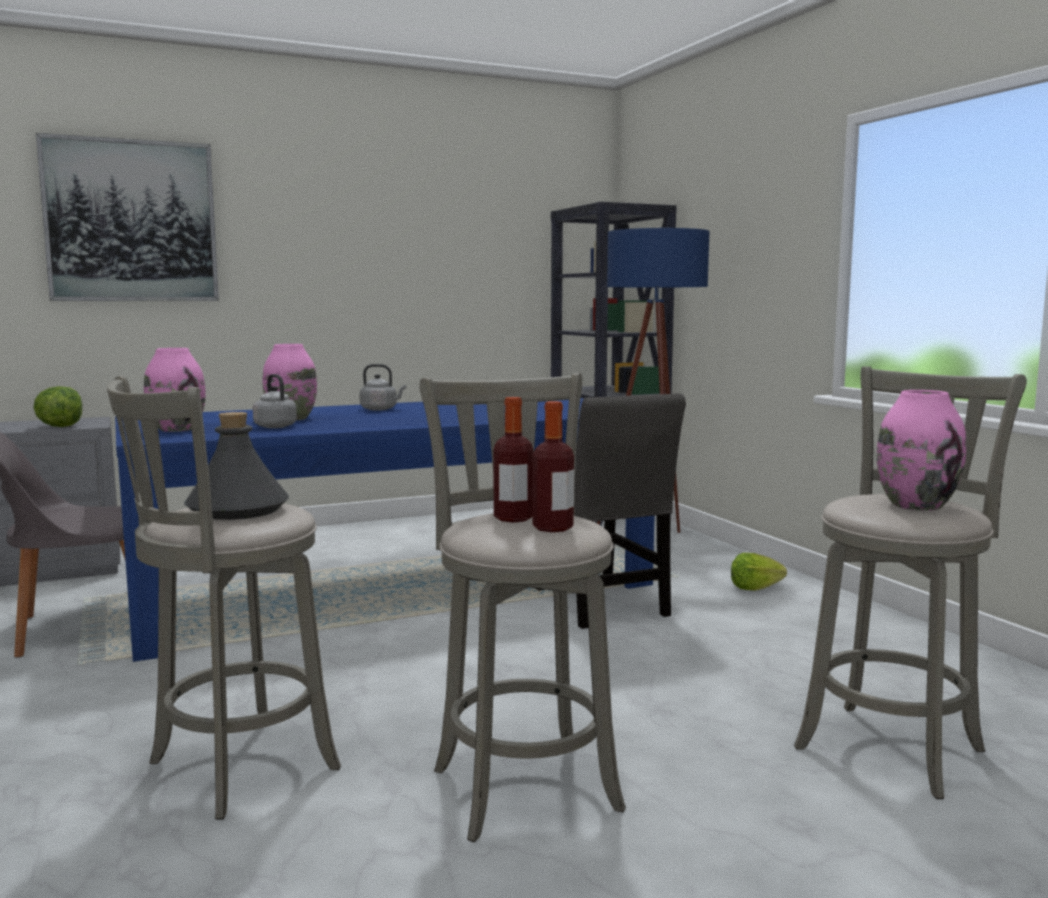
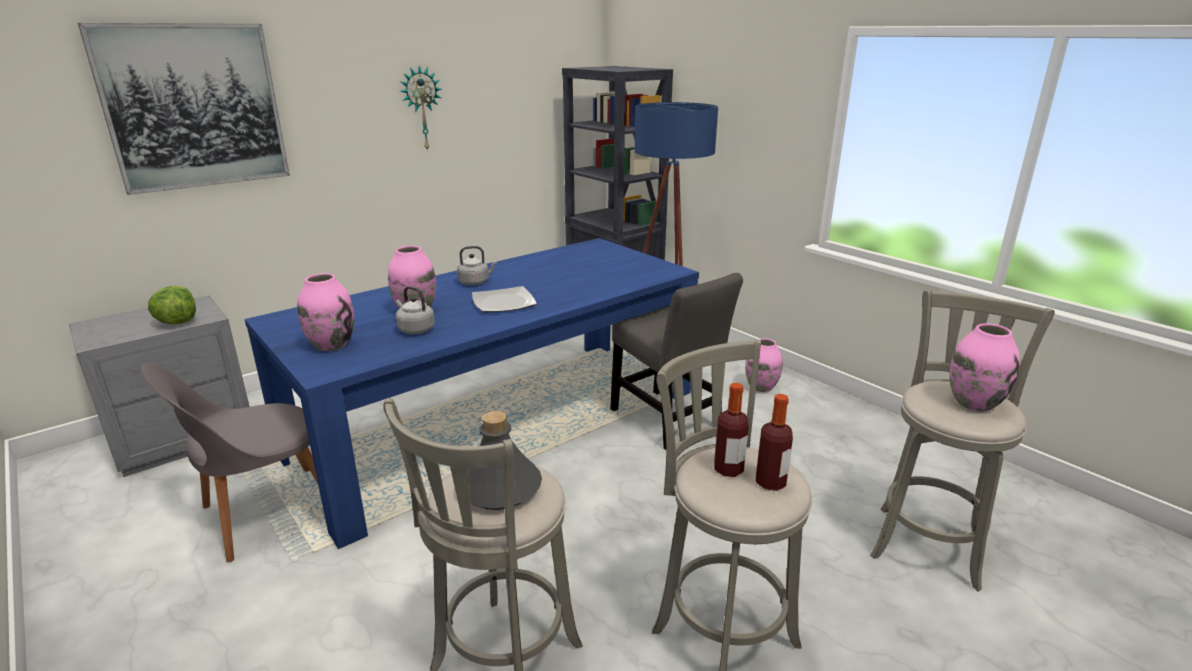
camera: 15 degrees left, 15 degrees up
lettuce [731,553,787,591] -> pink vase [745,338,783,392]
none -> wall clock [400,66,441,152]
none -> plate [472,286,537,312]

